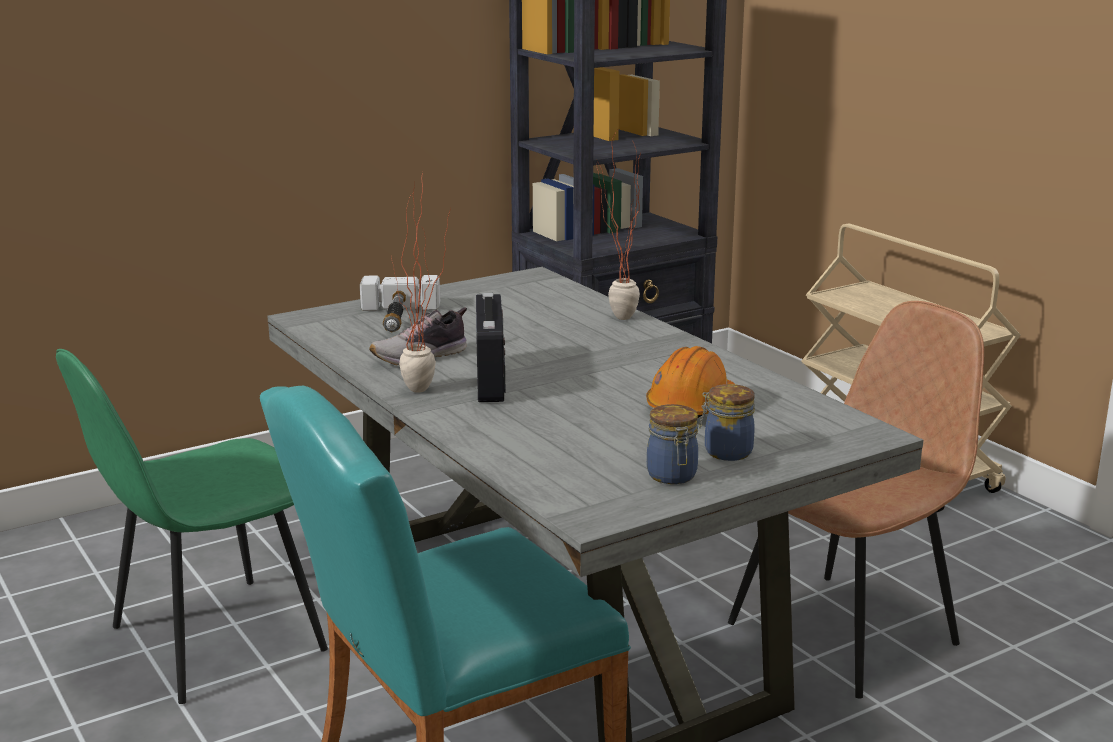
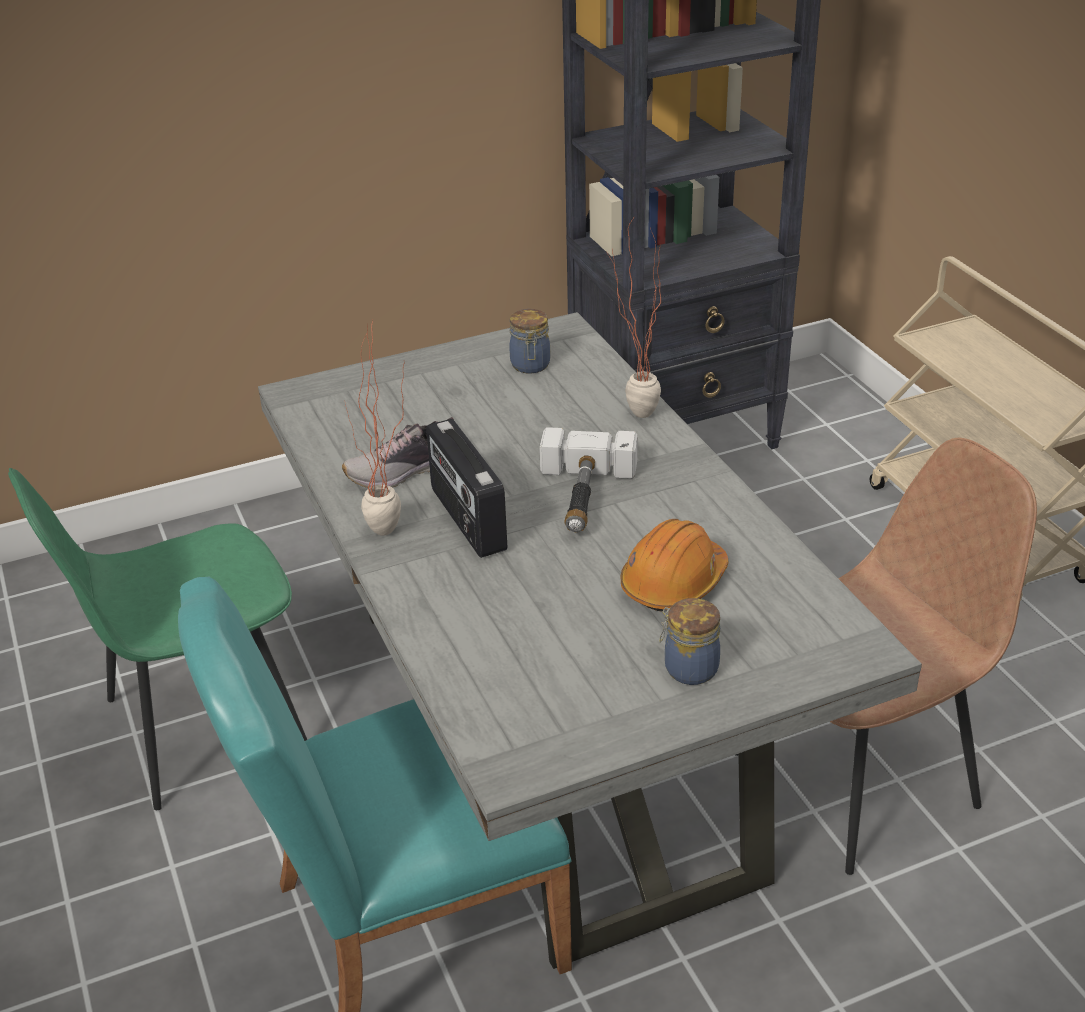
camera: 10 degrees right, 15 degrees up
hammer [360,275,440,332] -> hammer moved to [539,427,638,533]
radio [476,293,506,402] -> radio turned 150 degrees clockwise [426,419,507,558]
jar [647,404,698,484] -> jar moved to [510,309,550,374]

